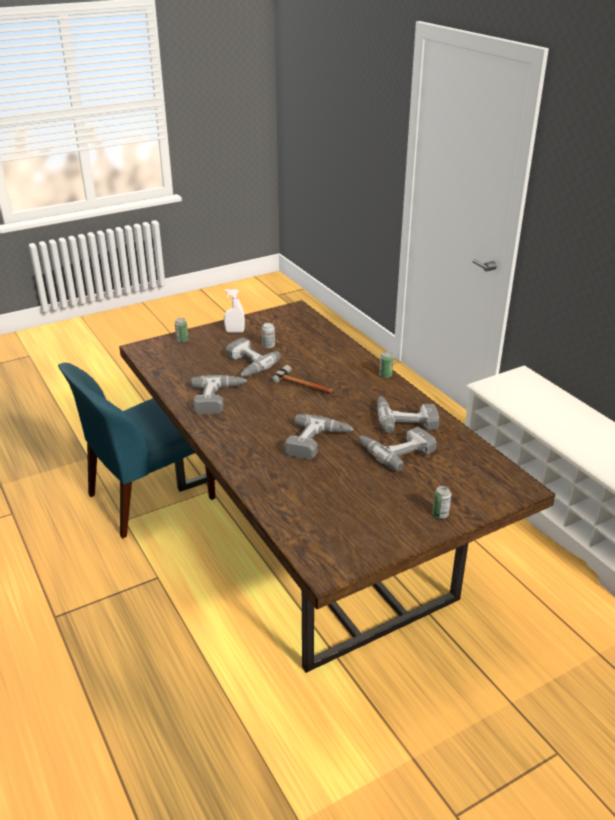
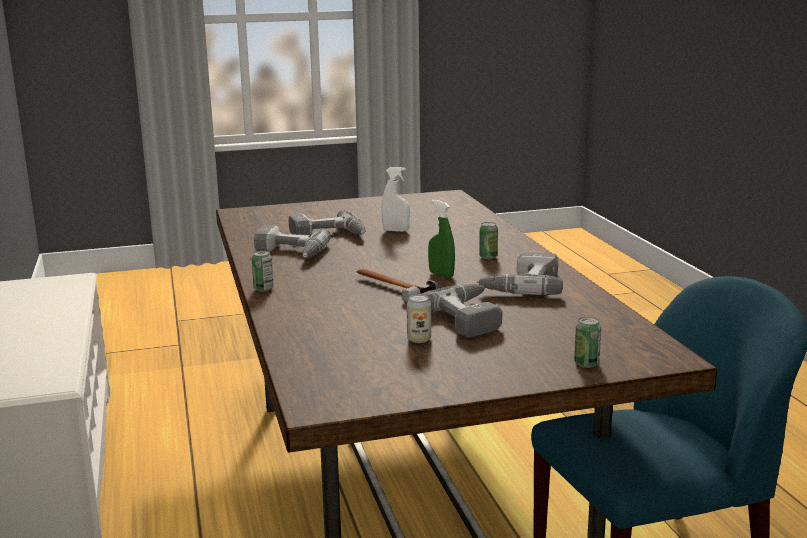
camera: 165 degrees left, 15 degrees down
white spray bottle [224,289,245,333] -> white spray bottle moved to [382,167,410,232]
power drill [284,414,353,459] -> none
can [432,486,451,519] -> can moved to [479,222,498,259]
none -> green spray bottle [428,200,455,278]

